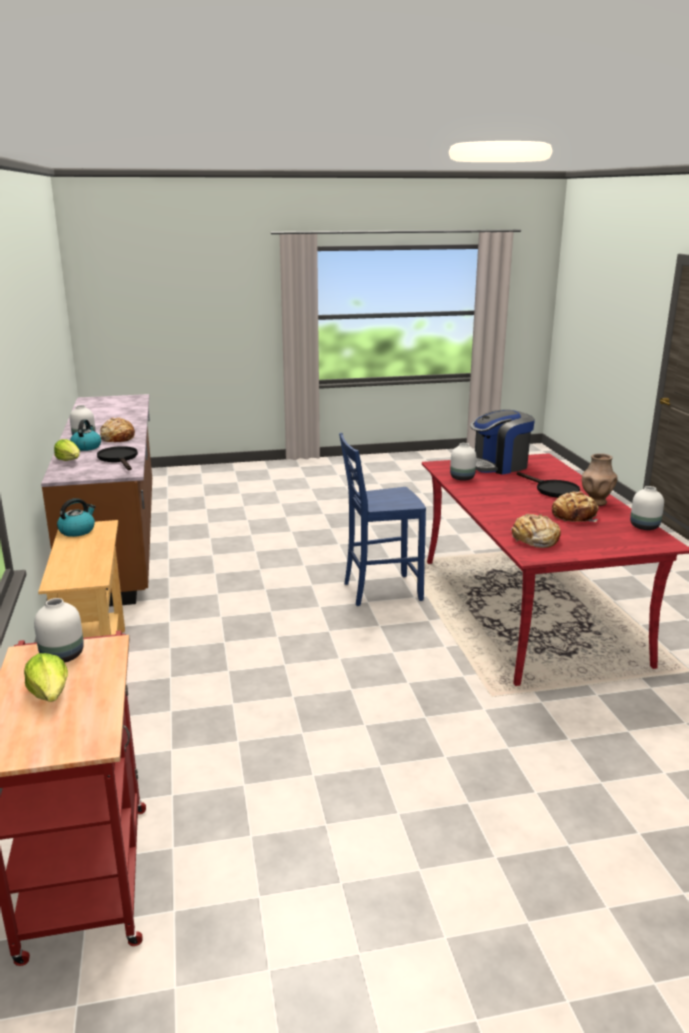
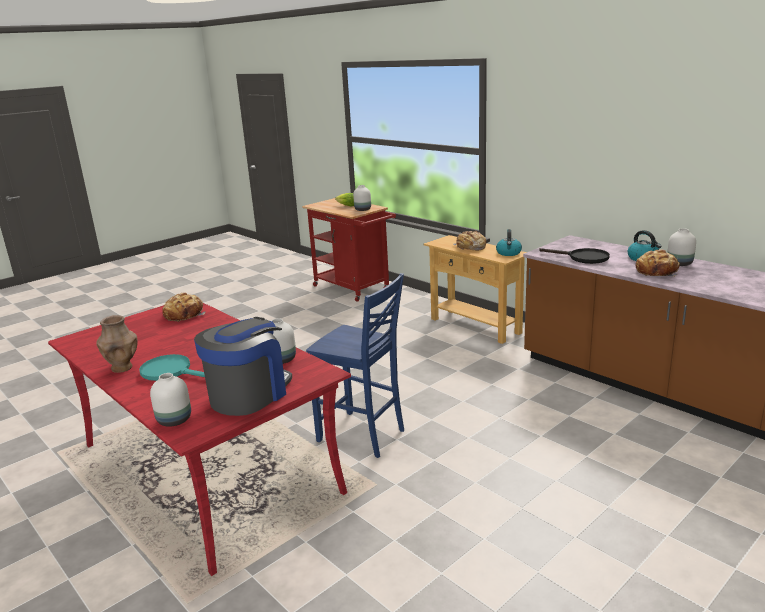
camera: 150 degrees right, 0 degrees up
lettuce [54,439,80,461] -> none
blue chair [339,433,426,606] -> blue chair turned 75 degrees clockwise [306,273,404,458]
black frying pan [517,472,580,498] -> turquoise frying pan [139,354,205,381]
bread [552,491,599,522] -> bread moved to [453,231,486,251]
white vase [630,486,664,530] -> white vase moved to [150,373,191,427]

